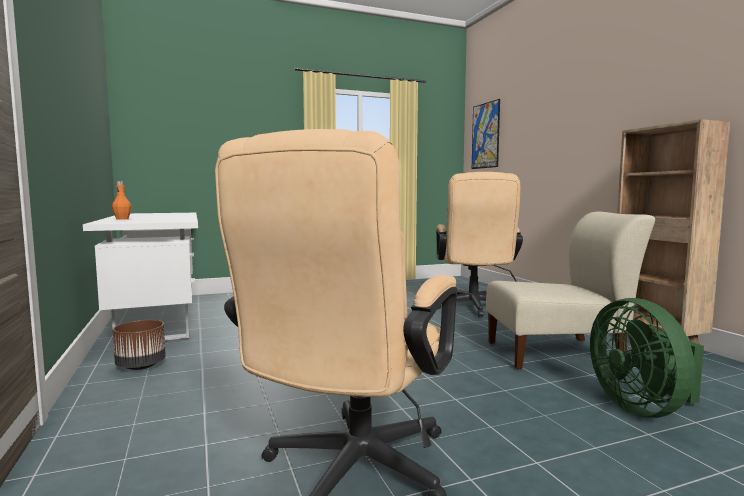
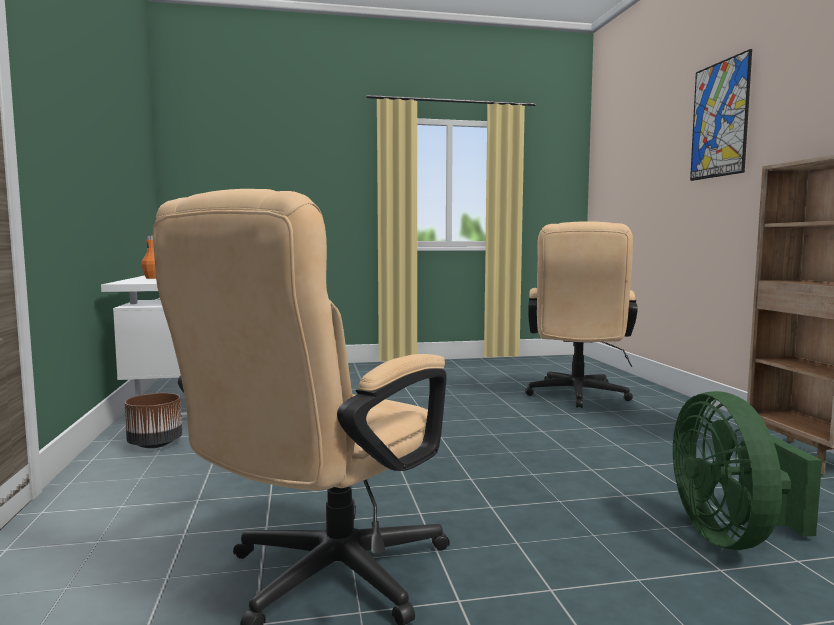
camera: 10 degrees right, 0 degrees up
picture [472,99,500,169] -> picture moved to [690,49,752,181]
beige chair [486,212,655,370] -> none

